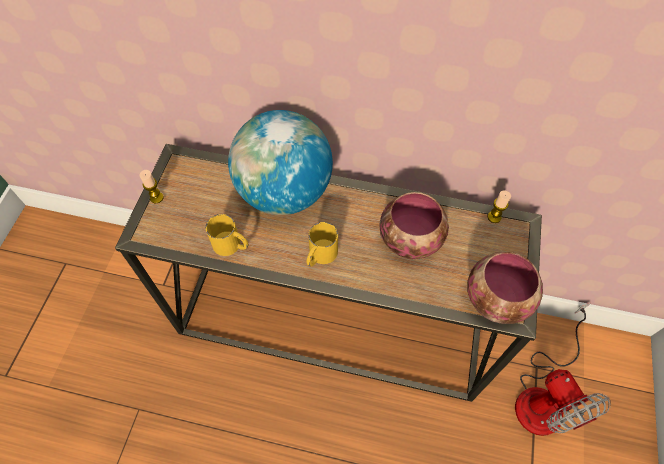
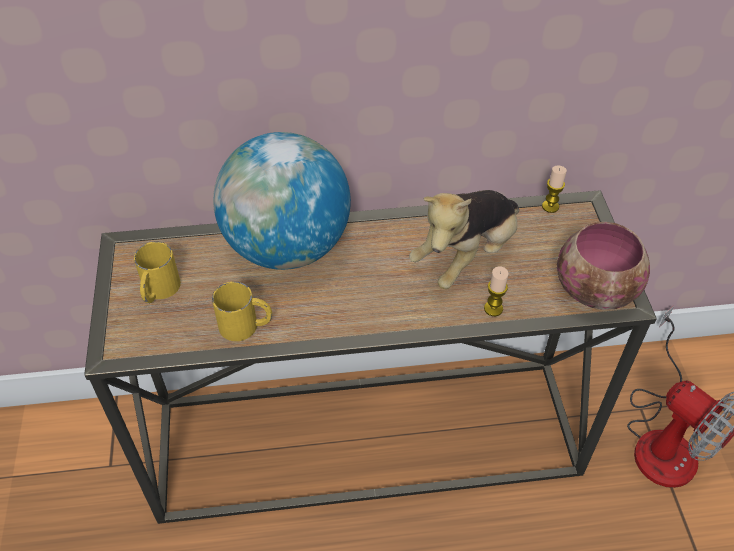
camera: 20 degrees left, 10 degrees down
candle [140,170,164,203] -> candle moved to [484,266,509,316]
yellow mug [307,222,338,267] -> yellow mug moved to [134,242,181,303]
bowl [379,192,449,259] -> plush toy [409,190,519,289]

